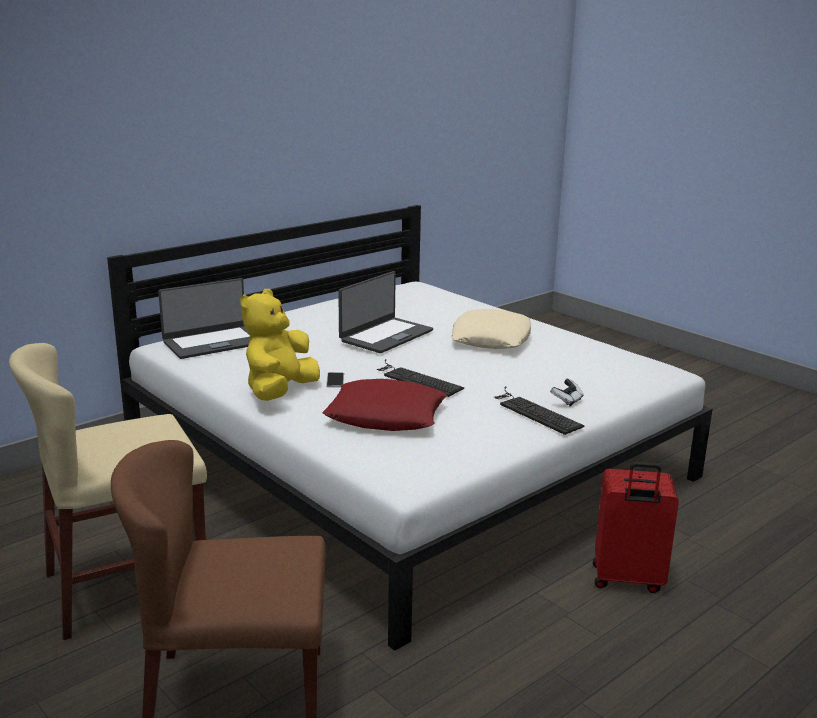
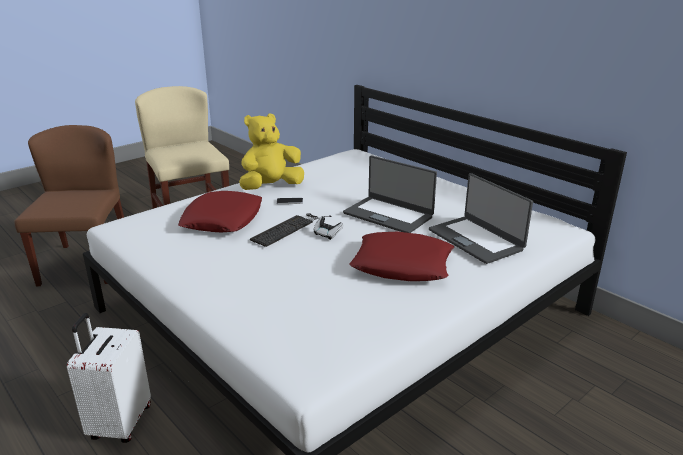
camera: 90 degrees right, 5 degrees up
laptop [158,278,250,359] -> laptop moved to [429,173,533,264]
yellow plush toy [240,289,320,401] -> yellow plush toy turned 60 degrees counterclockwise [239,113,304,190]
beige pillow [451,309,531,349] -> red pillow [349,232,454,281]
keyboard [494,386,584,435] -> none
game controller [550,378,584,407] -> game controller moved to [313,216,344,240]
red suitcase [593,462,679,593] -> white suitcase [67,313,151,443]

